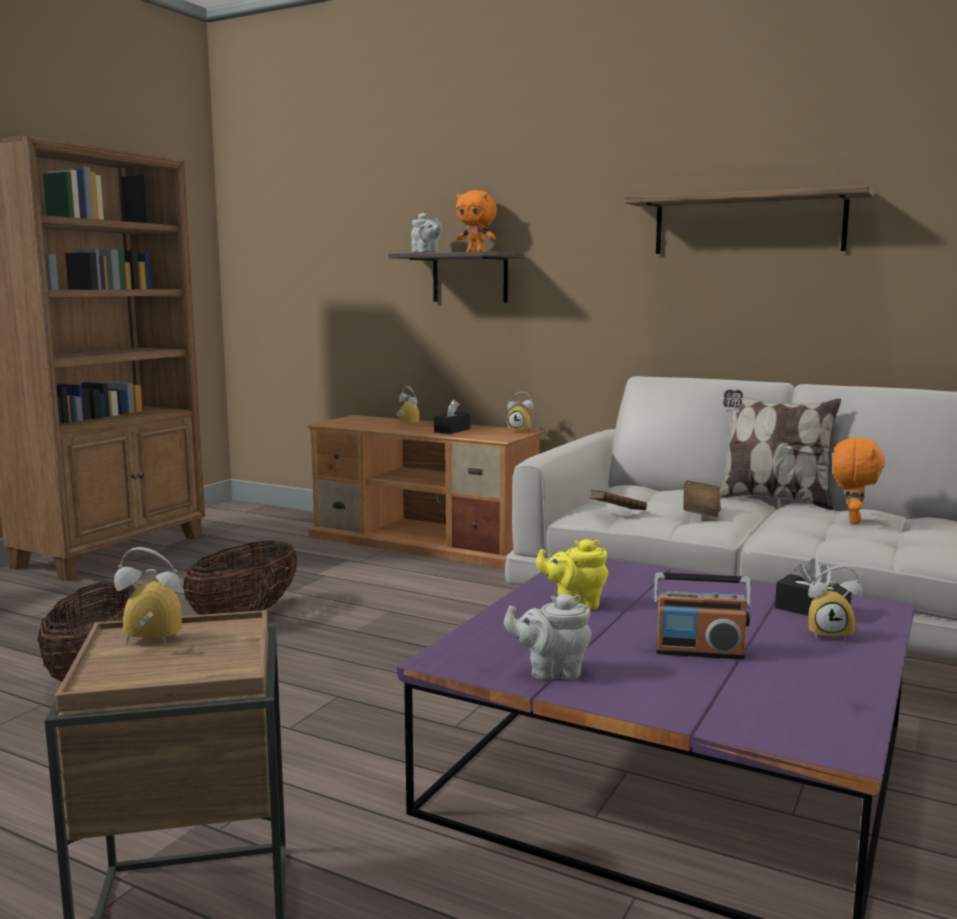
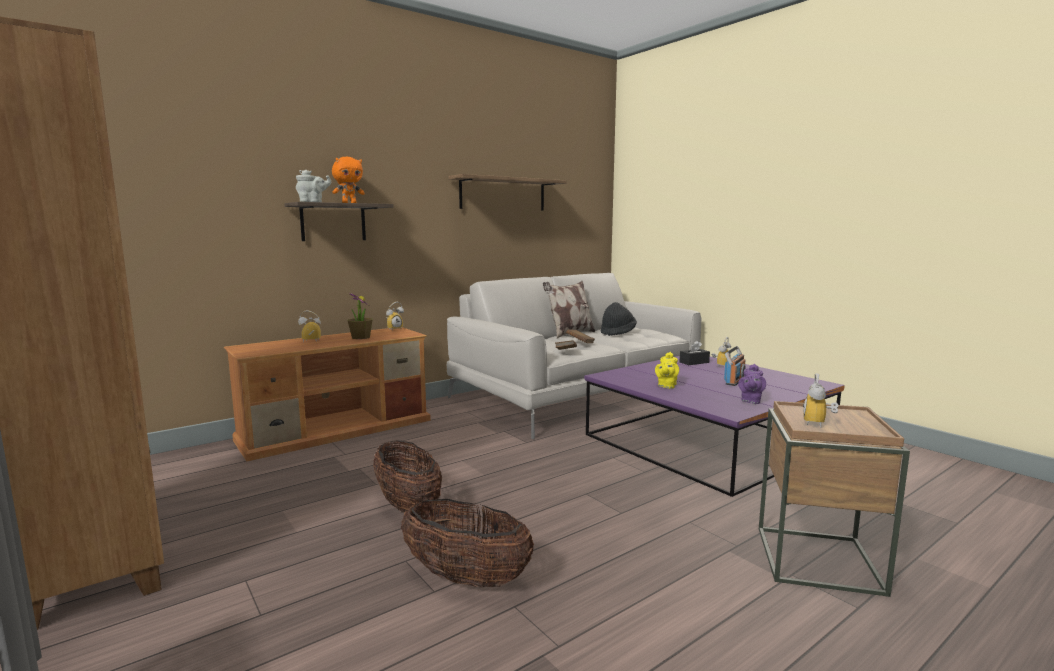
camera: 65 degrees left, 0 degrees up
black tissue box [434,399,470,434] -> potted plant [348,293,372,339]
grey teapot [504,594,592,680] -> purple teapot [738,364,766,404]
orange plush toy [832,438,885,524] -> black hat [601,302,637,336]

